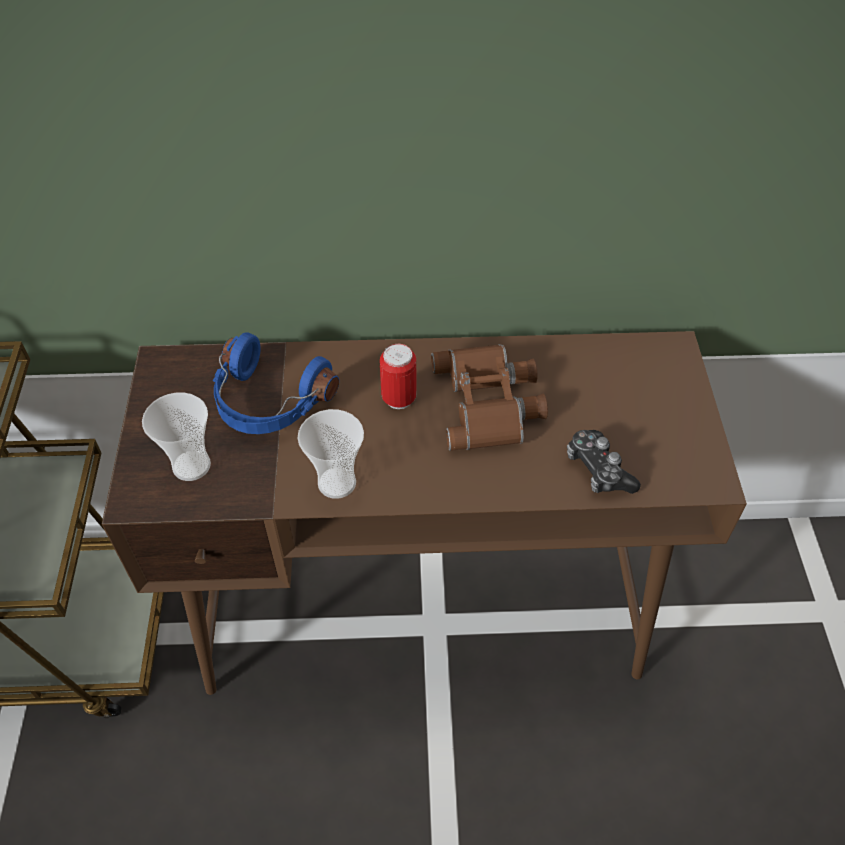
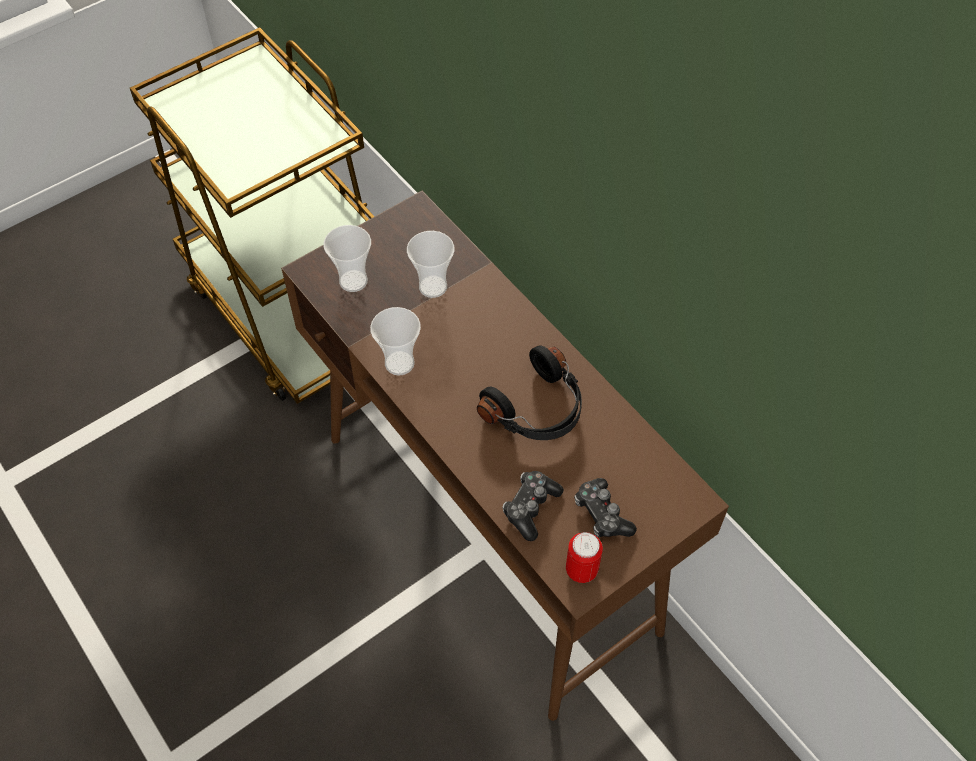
camera: 55 degrees right, 5 degrees up
blue headphones [213,332,339,434] -> cup [407,231,455,298]
can [380,344,417,409] -> can moved to [566,532,603,583]
brown binoculars [431,344,548,451] -> black headphones [477,346,582,440]
none -> game controller [574,478,637,537]

